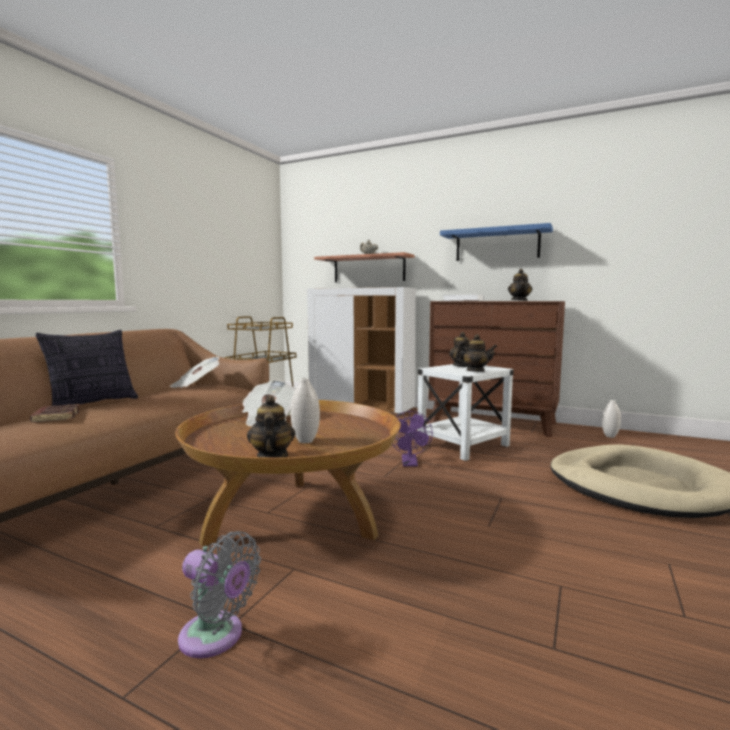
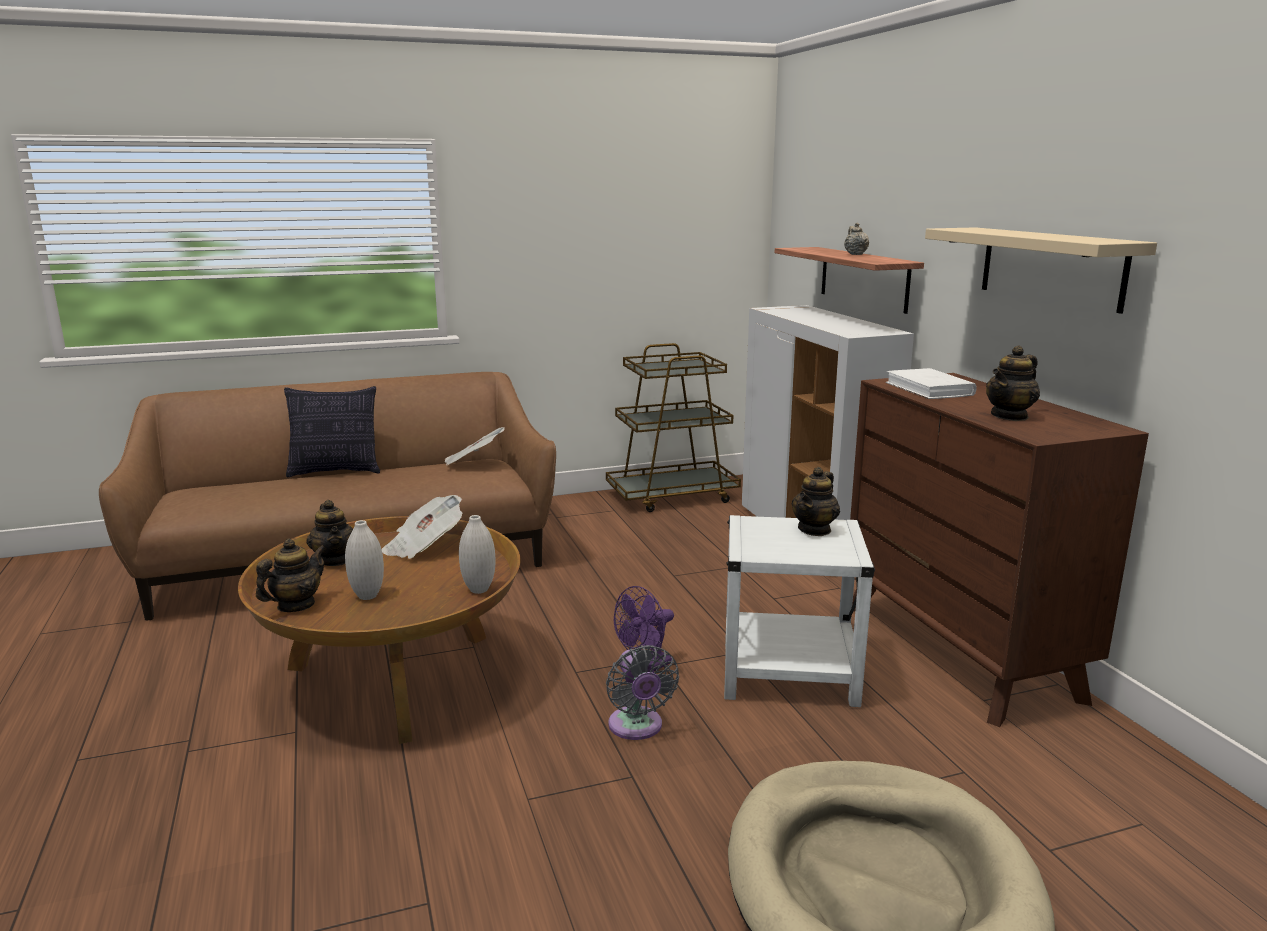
camera: 45 degrees right, 10 degrees up
brown book [30,404,80,423] -> none
grey fan [178,531,261,658] -> grey fan moved to [606,645,679,740]
blue shelf [440,223,553,261] -> beige shelf [925,227,1157,314]
teapot [455,334,497,372] -> teapot moved to [306,500,353,566]
white vase [602,400,621,438] -> white vase moved to [459,515,495,594]

